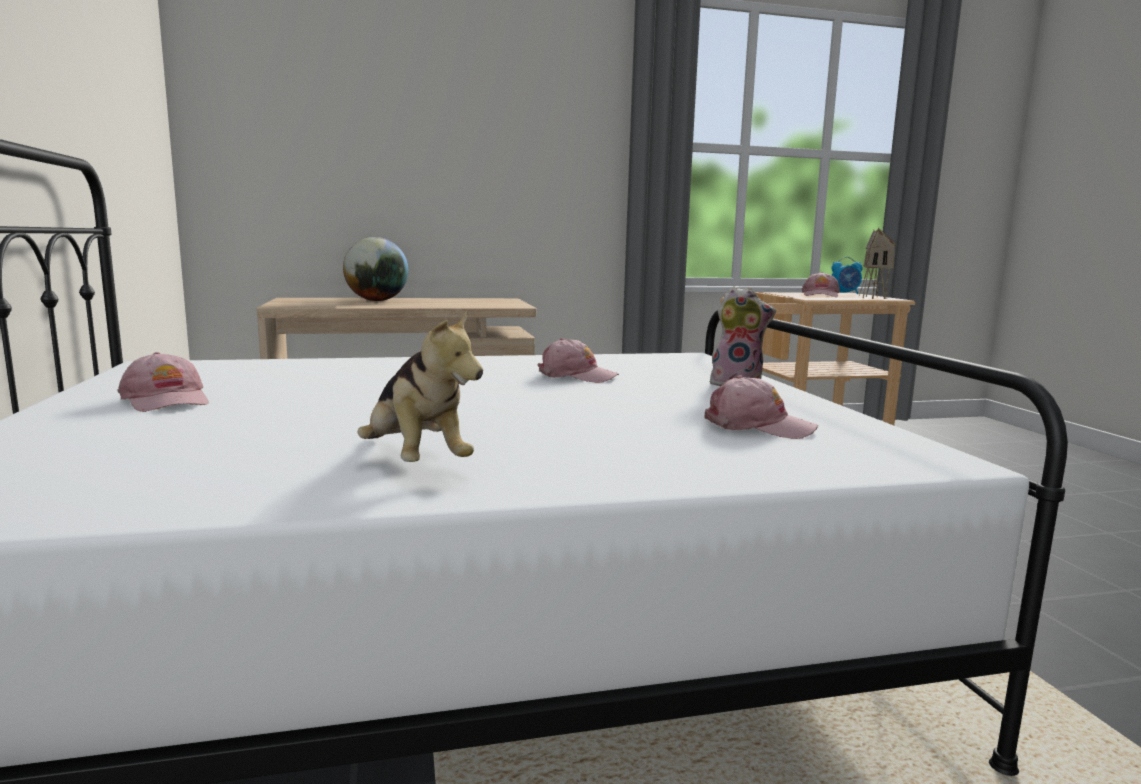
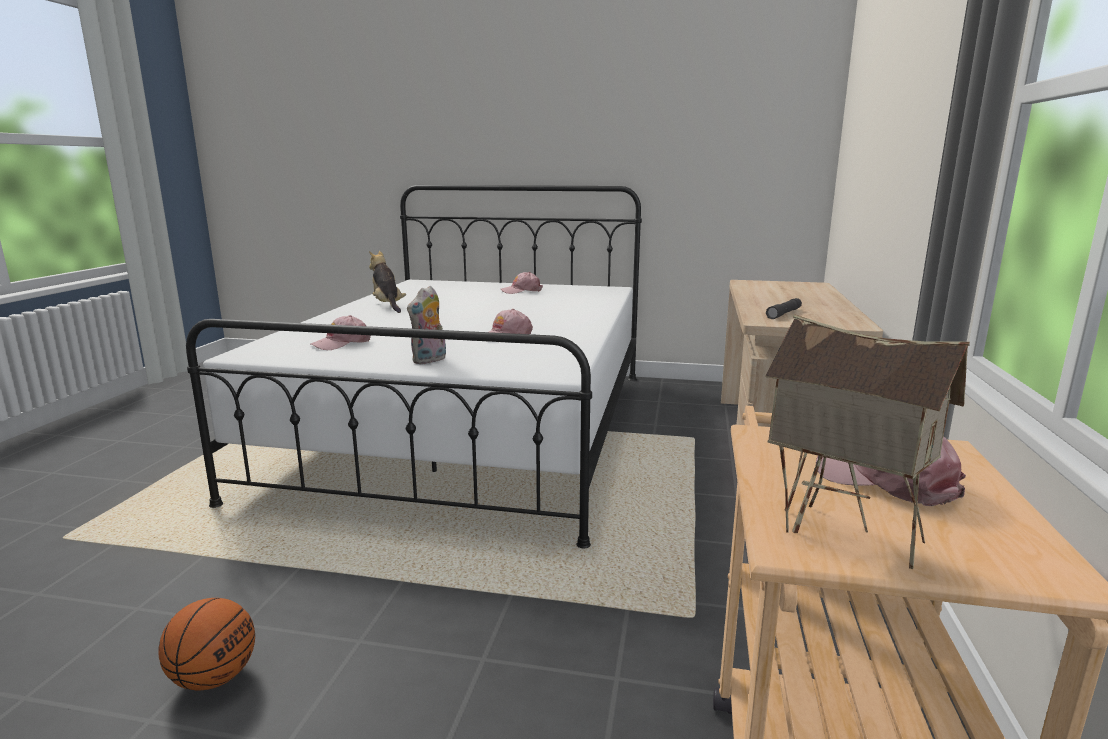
camera: 115 degrees right, 5 degrees up
globe [343,237,408,301] -> none
plush toy [357,311,483,462] -> plush toy turned 75 degrees clockwise [369,251,406,313]
alarm clock [832,257,863,294] -> none
none -> basketball [158,598,255,691]
none -> grey flashlight [766,298,802,319]

